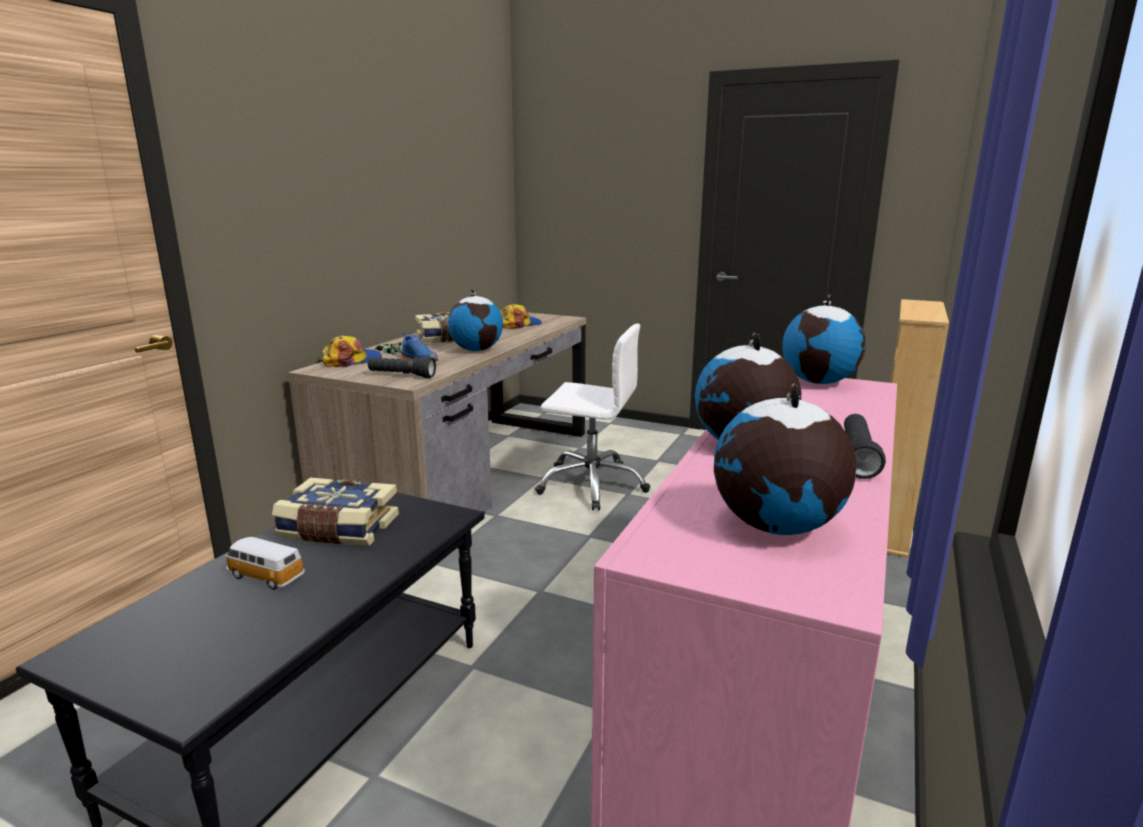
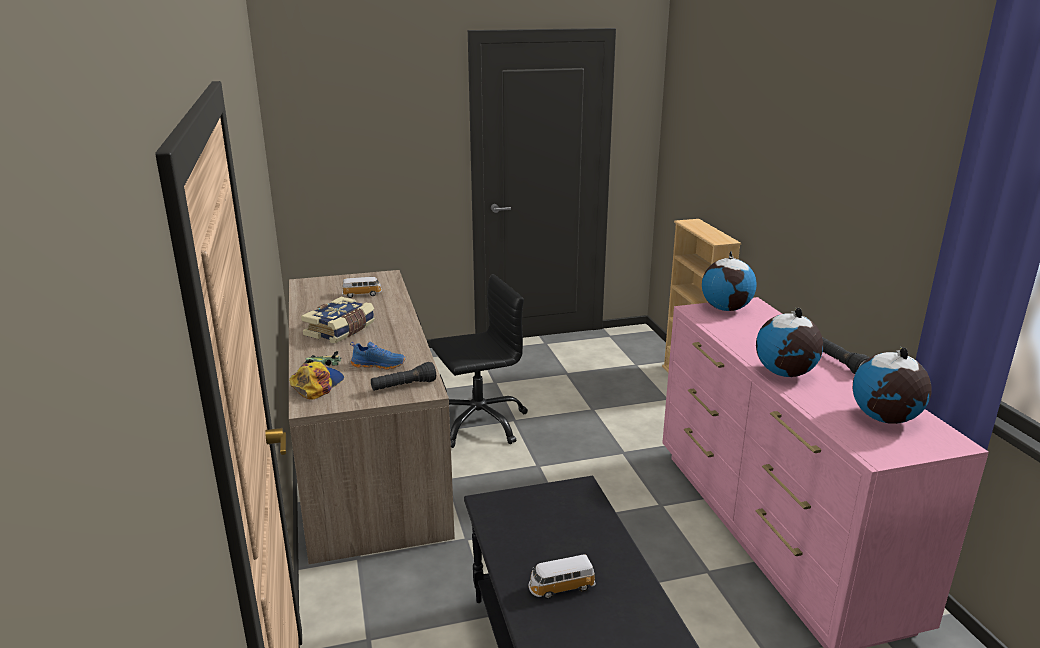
camera: 40 degrees left, 5 degrees up
book [272,477,399,546] -> none
globe [448,288,503,351] -> none
cap [501,304,542,328] -> toy car [342,277,382,298]
white office chair [535,324,650,510] -> black office chair [430,274,528,448]

